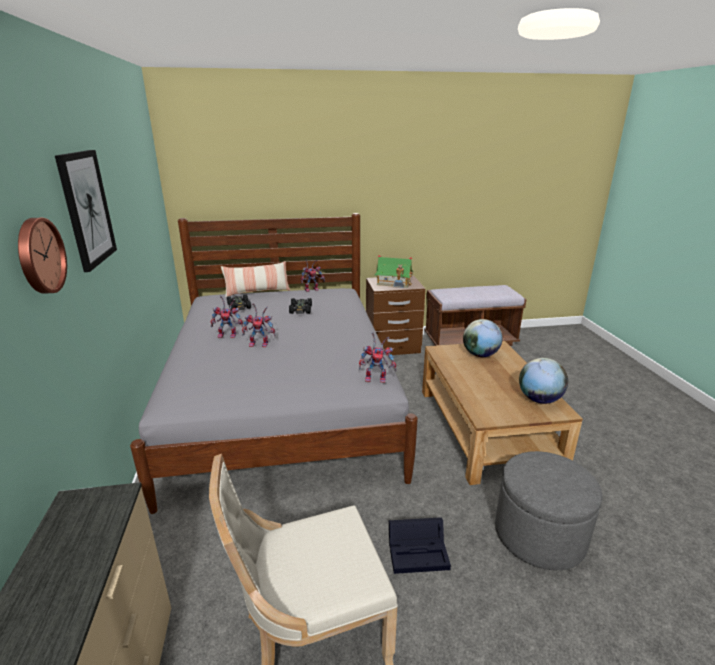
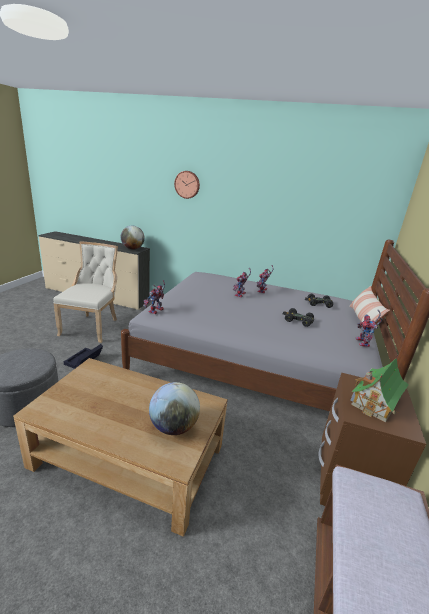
camera: 115 degrees right, 0 degrees up
picture [55,150,117,272] -> none
globe [519,358,568,404] -> globe moved to [121,226,145,249]

